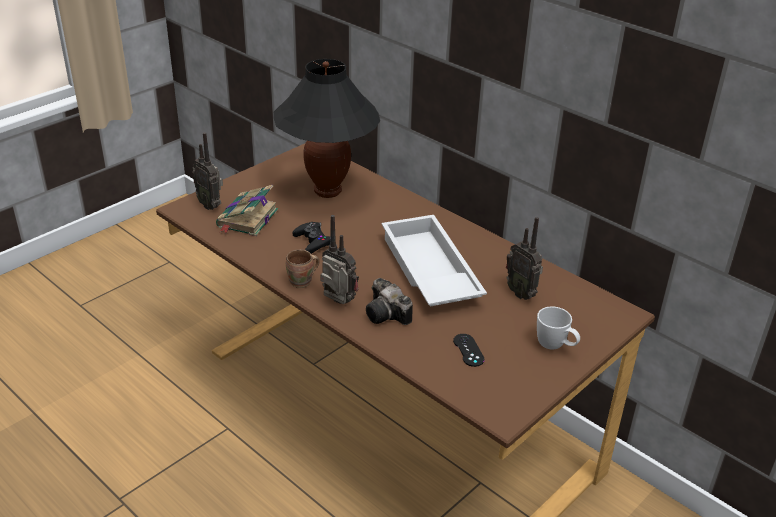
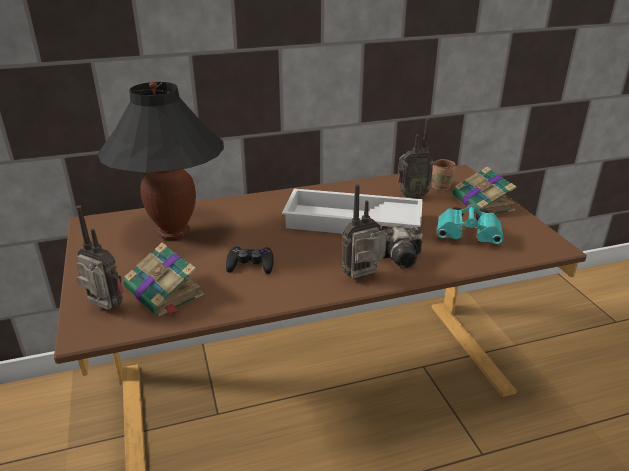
camera: 60 degrees left, 5 degrees down
radio [192,132,223,210] -> radio turned 135 degrees counterclockwise [76,206,123,310]
brown mug [286,249,319,288] -> brown mug moved to [432,159,456,191]
black game controller [453,334,485,367] -> turquoise binoculars [436,204,504,244]
white mug [537,307,580,349] -> book [453,166,517,214]

